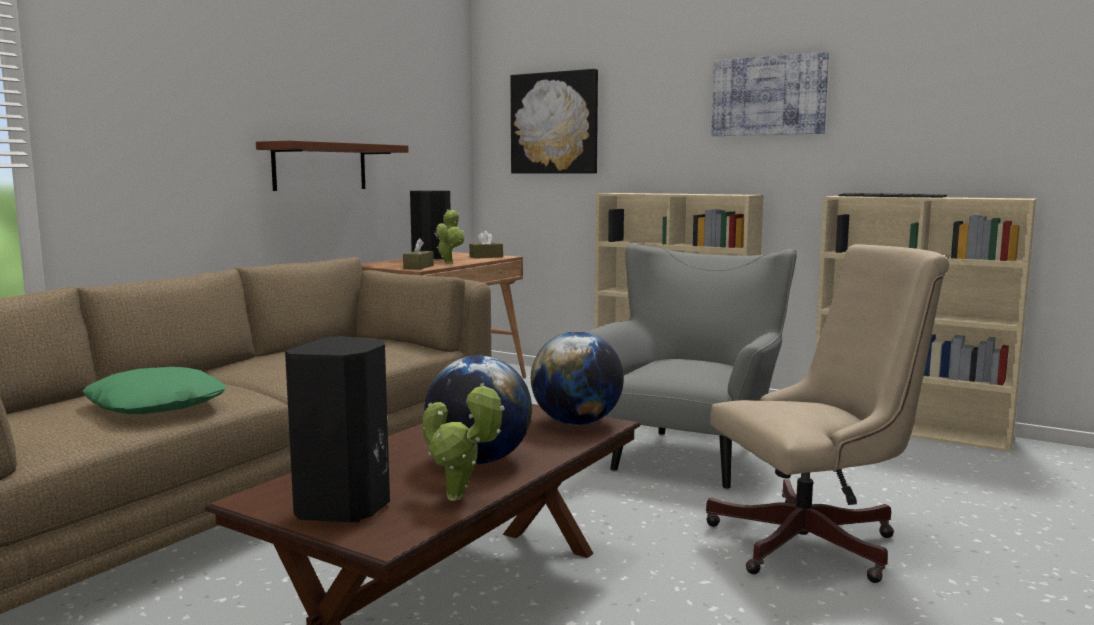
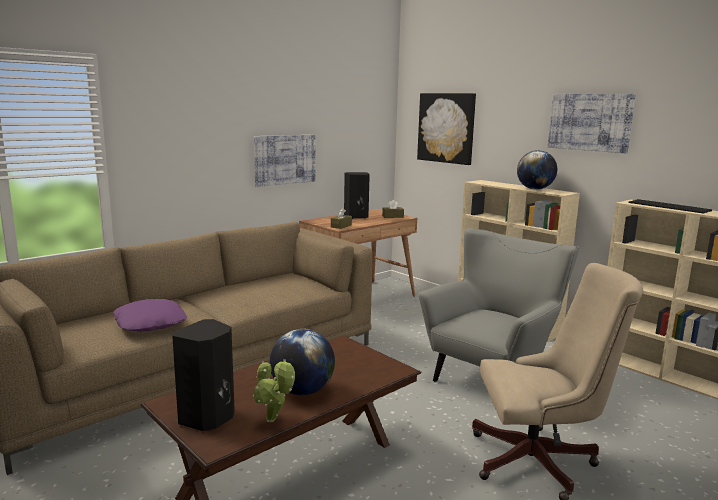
camera: 15 degrees right, 5 degrees up
green pillow [82,367,226,414] -> purple pillow [113,299,187,332]
brown shelf [256,140,409,191] -> picture [254,135,316,187]
potted plant [436,209,464,264] -> none
globe [531,331,624,425] -> globe moved to [517,150,557,190]

